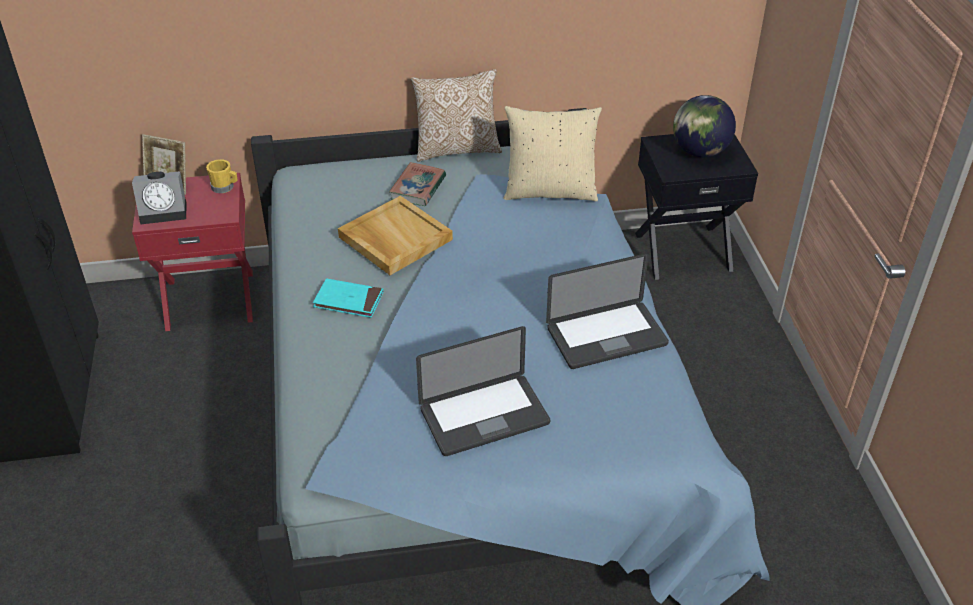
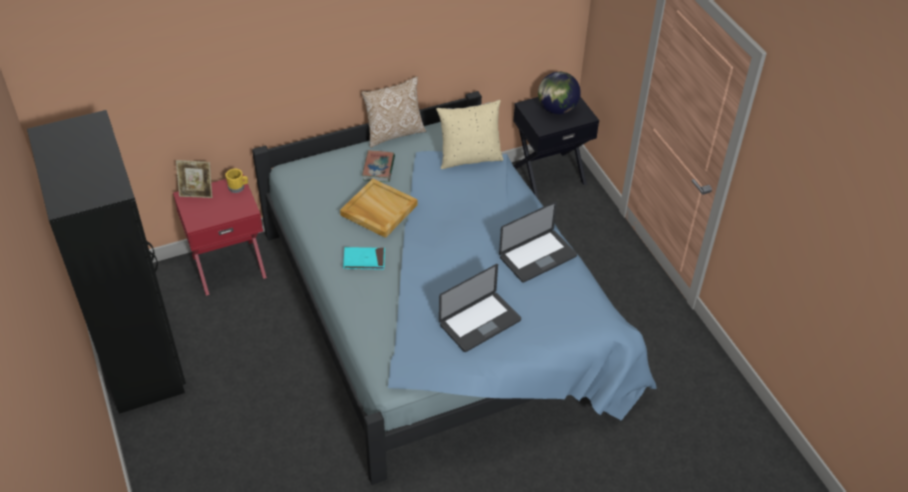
camera: 15 degrees left, 5 degrees up
alarm clock [132,171,187,225] -> none

